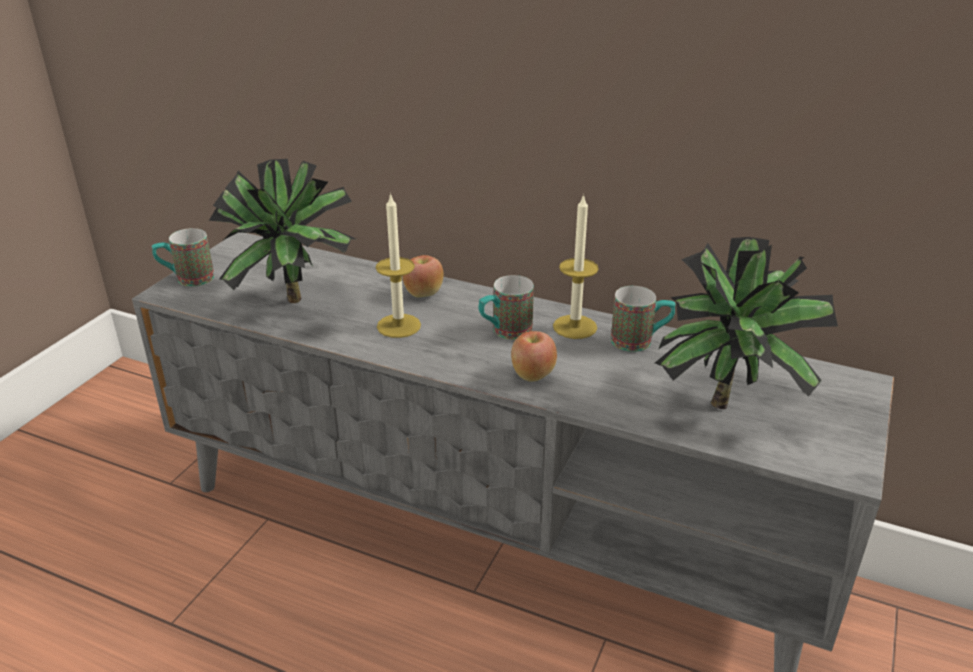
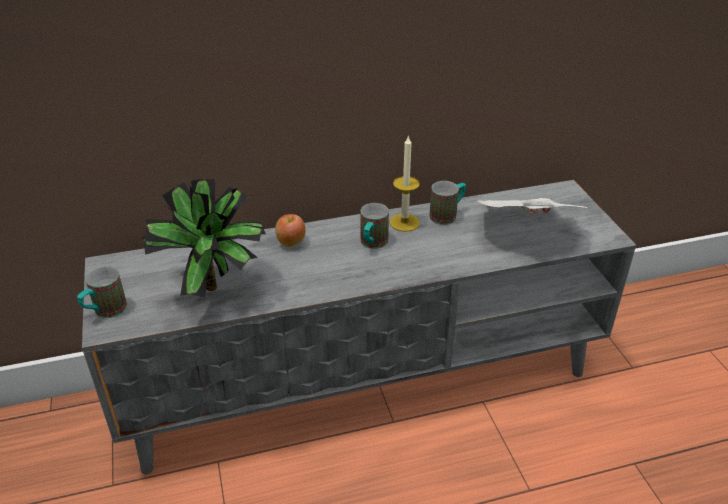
camera: 40 degrees left, 5 degrees up
candle [376,193,421,338] -> none
apple [511,331,557,382] -> none
potted plant [655,237,838,409] -> newspaper [477,198,588,215]

